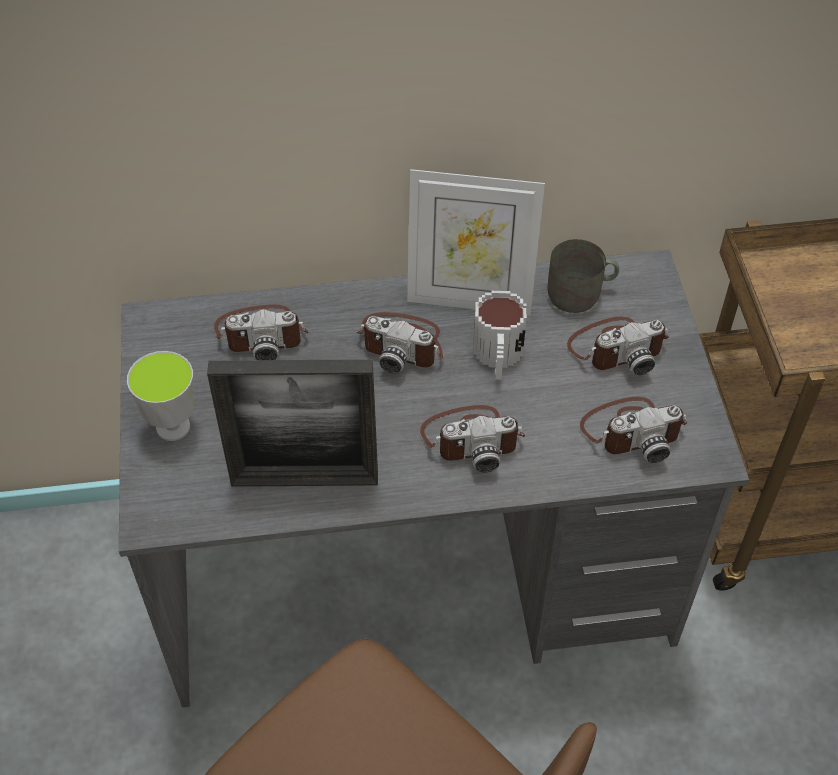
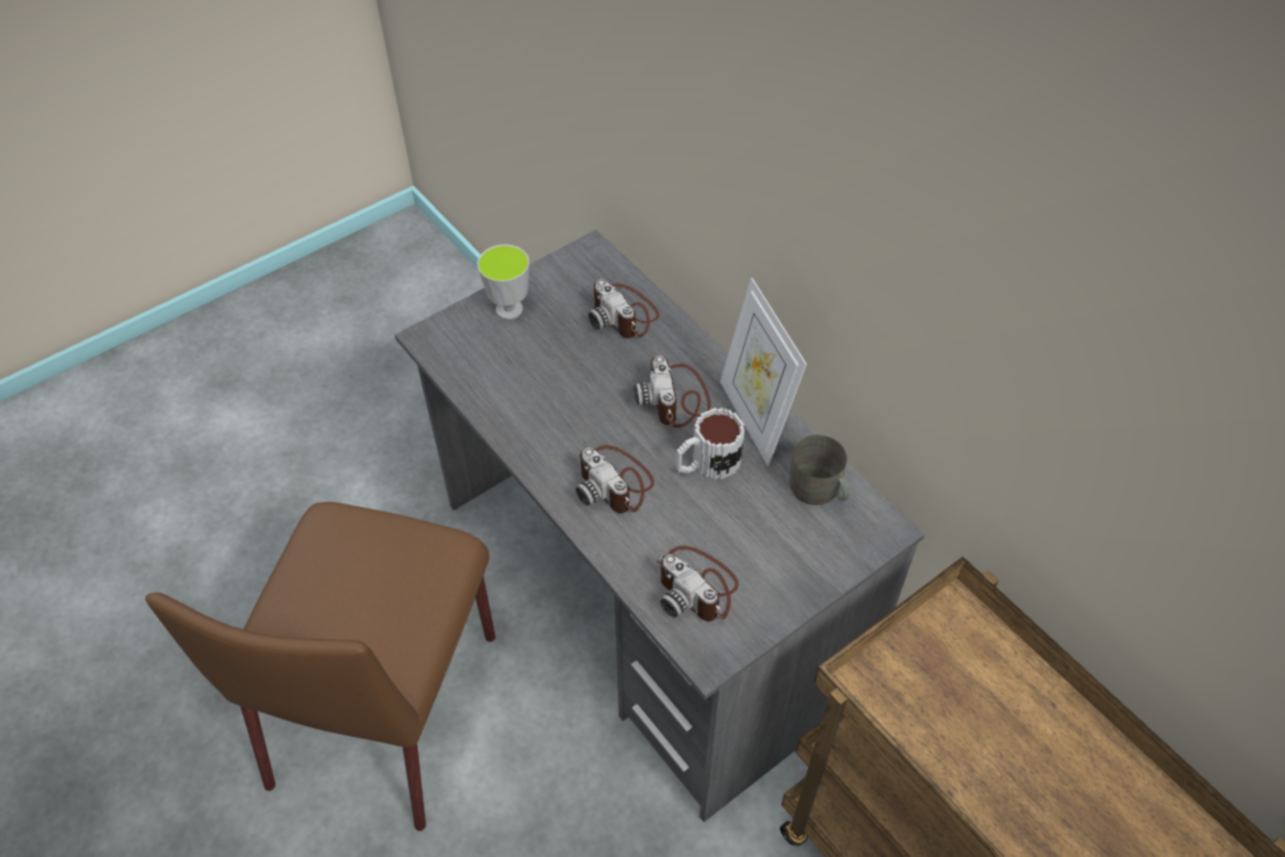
camera: 60 degrees right, 0 degrees up
picture frame [207,359,378,487] -> none
camera [567,317,669,375] -> none

